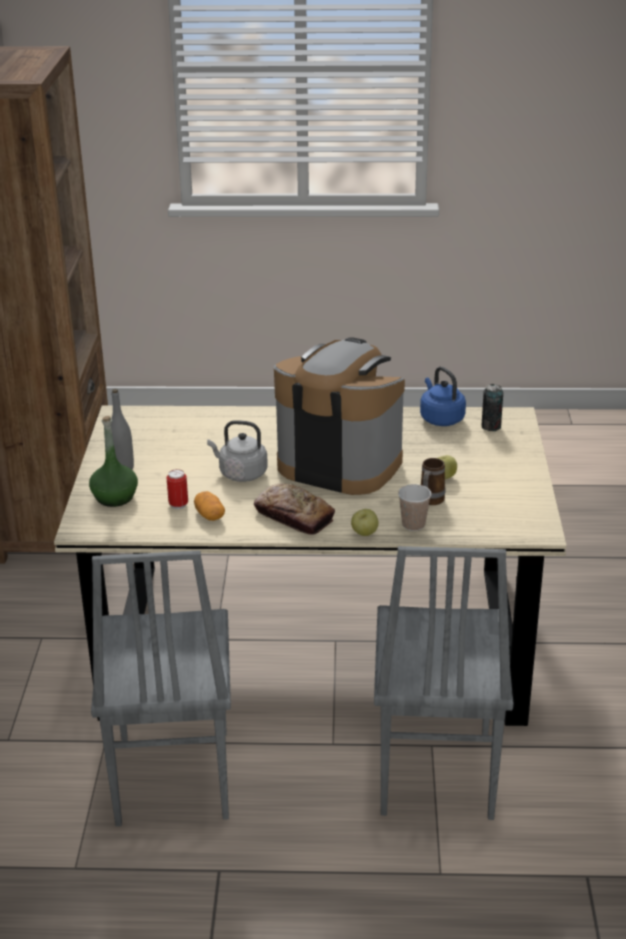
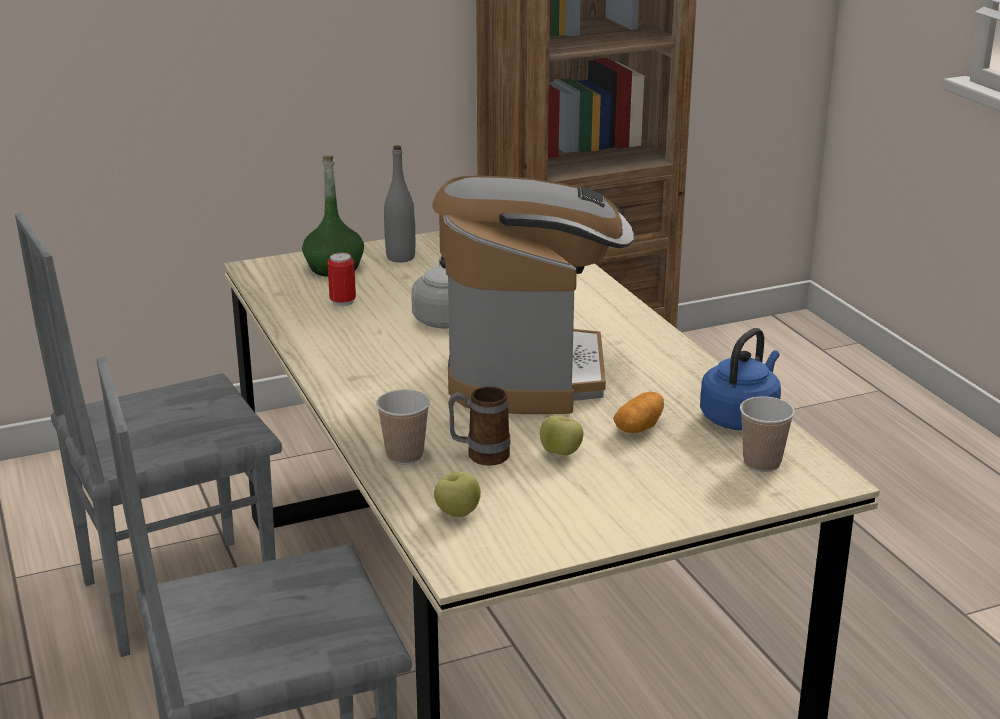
camera: 65 degrees right, 5 degrees down
potato [194,491,225,521] -> potato moved to [613,391,664,433]
bread [254,483,335,535] -> none
apple [351,509,379,536] -> apple moved to [434,472,481,517]
can [481,384,503,431] -> cup [740,396,795,472]

